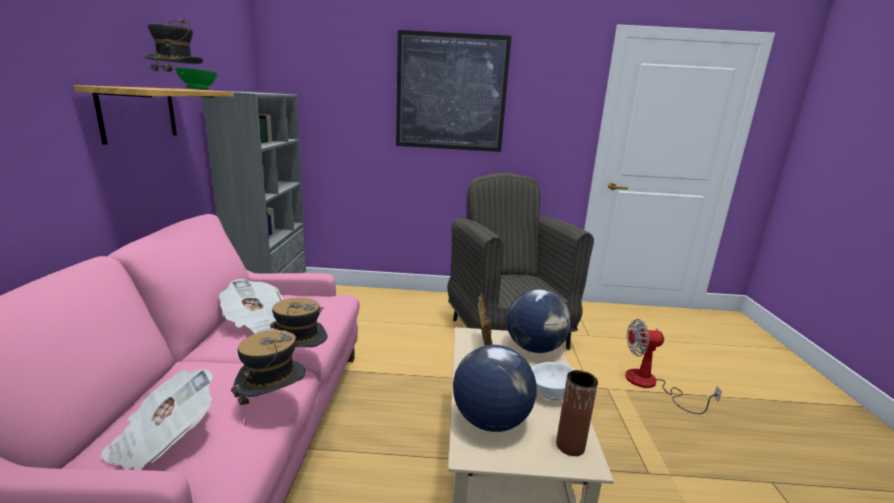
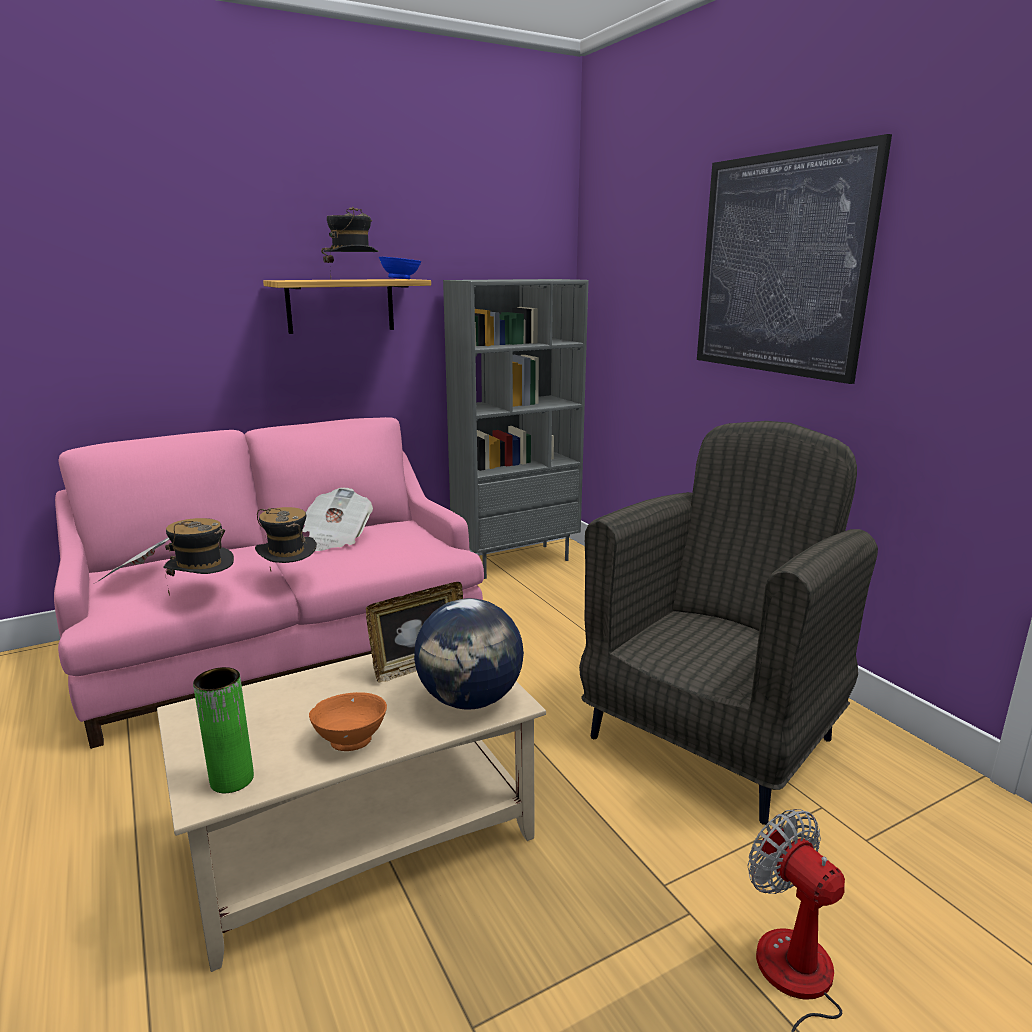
camera: 60 degrees right, 0 degrees up
green bowl [175,68,218,90] -> blue bowl [379,257,422,279]
globe [453,345,537,432] -> none
white bowl [531,362,575,400] -> orange bowl [309,692,387,751]
brown vase [556,370,598,456] -> green vase [193,667,254,793]

